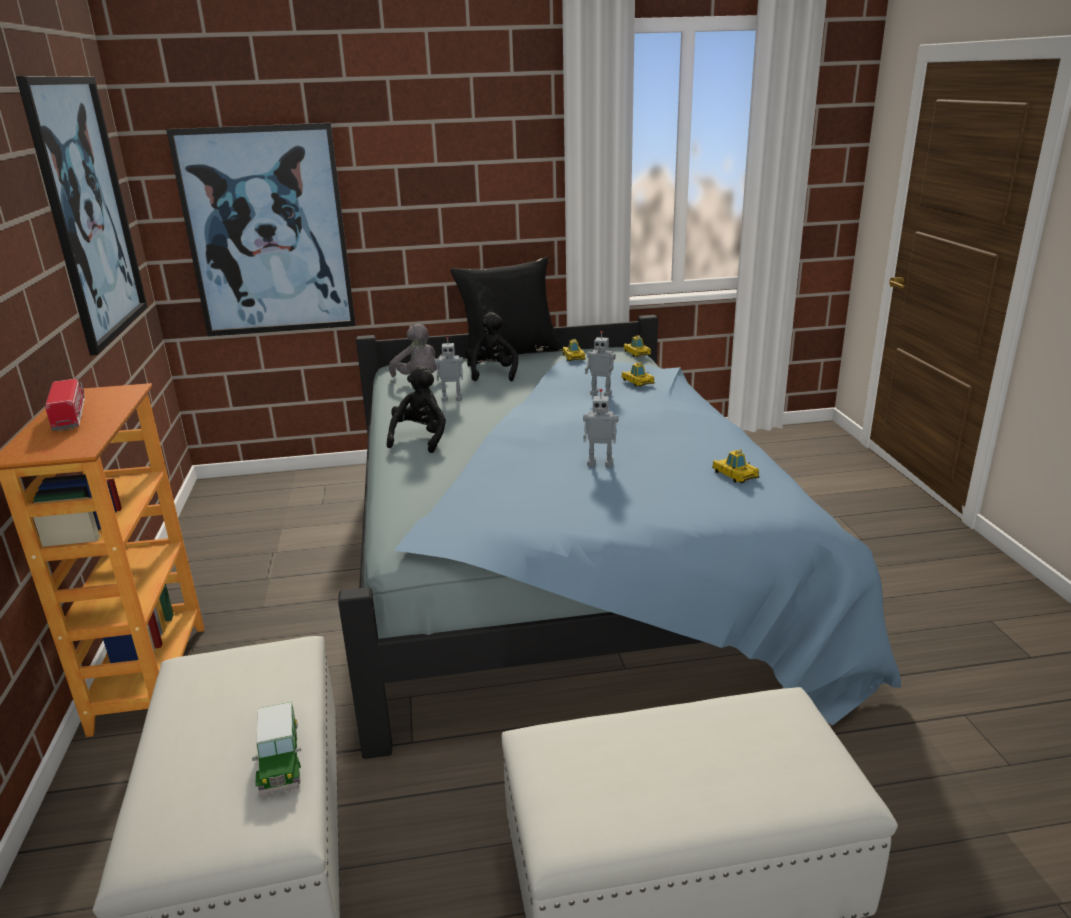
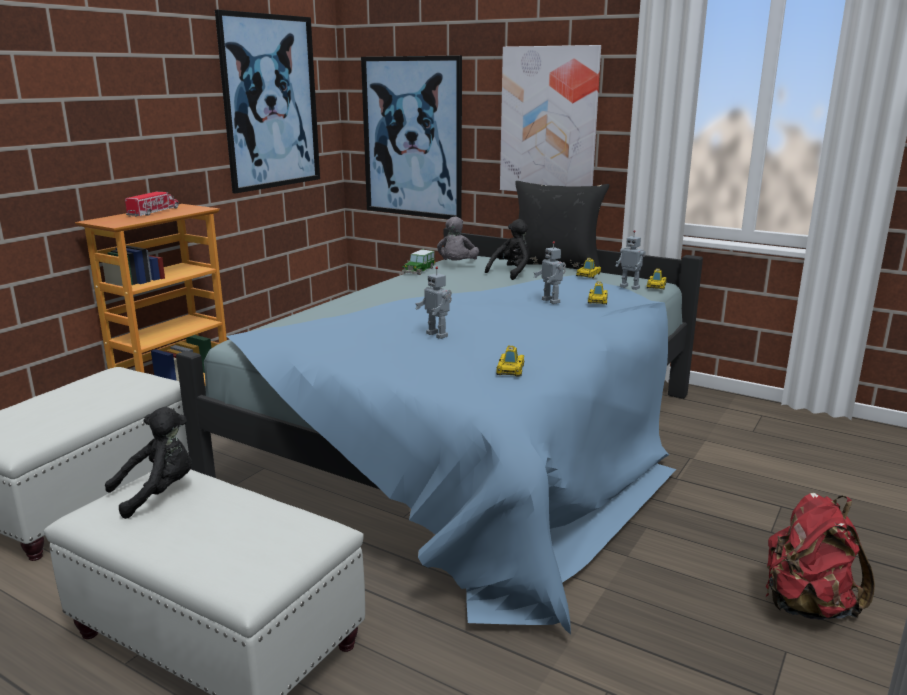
camera: 40 degrees right, 5 degrees down
toy car [252,702,301,797] -> toy car moved to [402,250,435,275]
black plush toy [387,366,446,453] -> black plush toy moved to [105,407,192,519]
toy robot [435,337,463,402] -> toy robot moved to [616,230,645,290]
none -> picture [500,45,601,191]
none -> red backpack [765,493,875,620]

